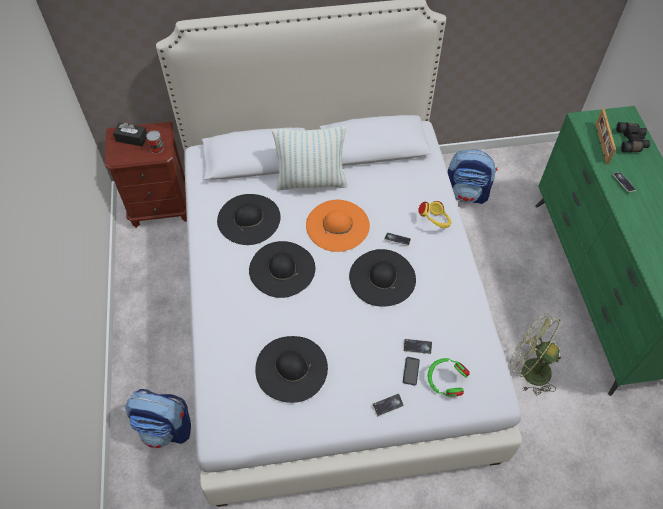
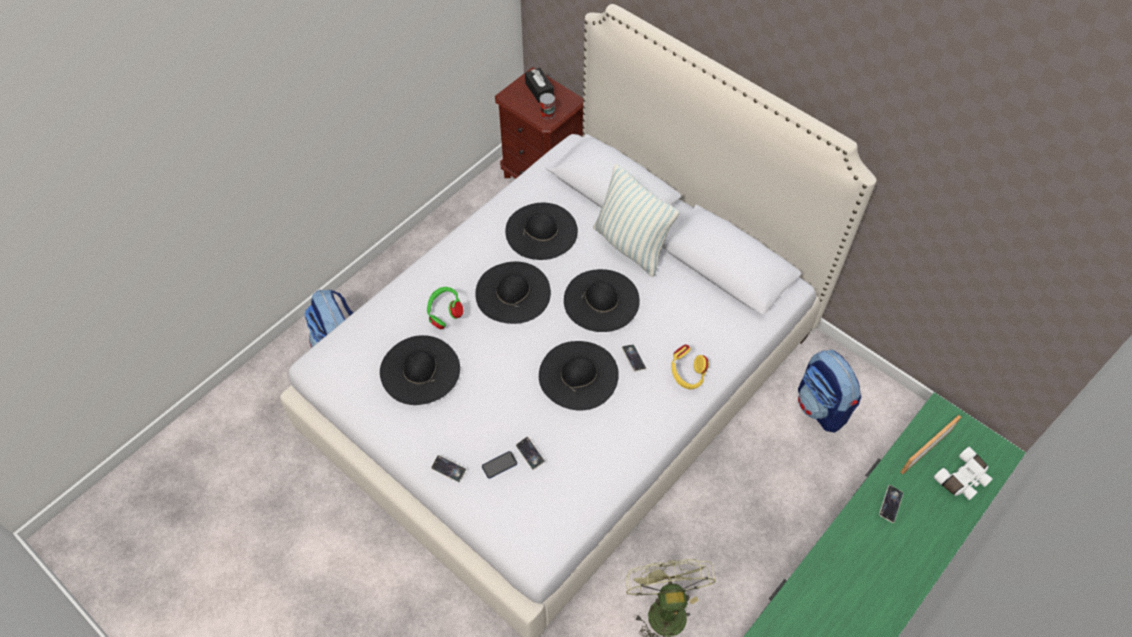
camera: 50 degrees right, 0 degrees up
orange hat [306,200,370,252] -> black hat [564,269,640,332]
green headphones [428,358,470,397] -> green headphones moved to [427,287,463,329]
black binoculars [616,122,650,153] -> white binoculars [933,447,993,500]

